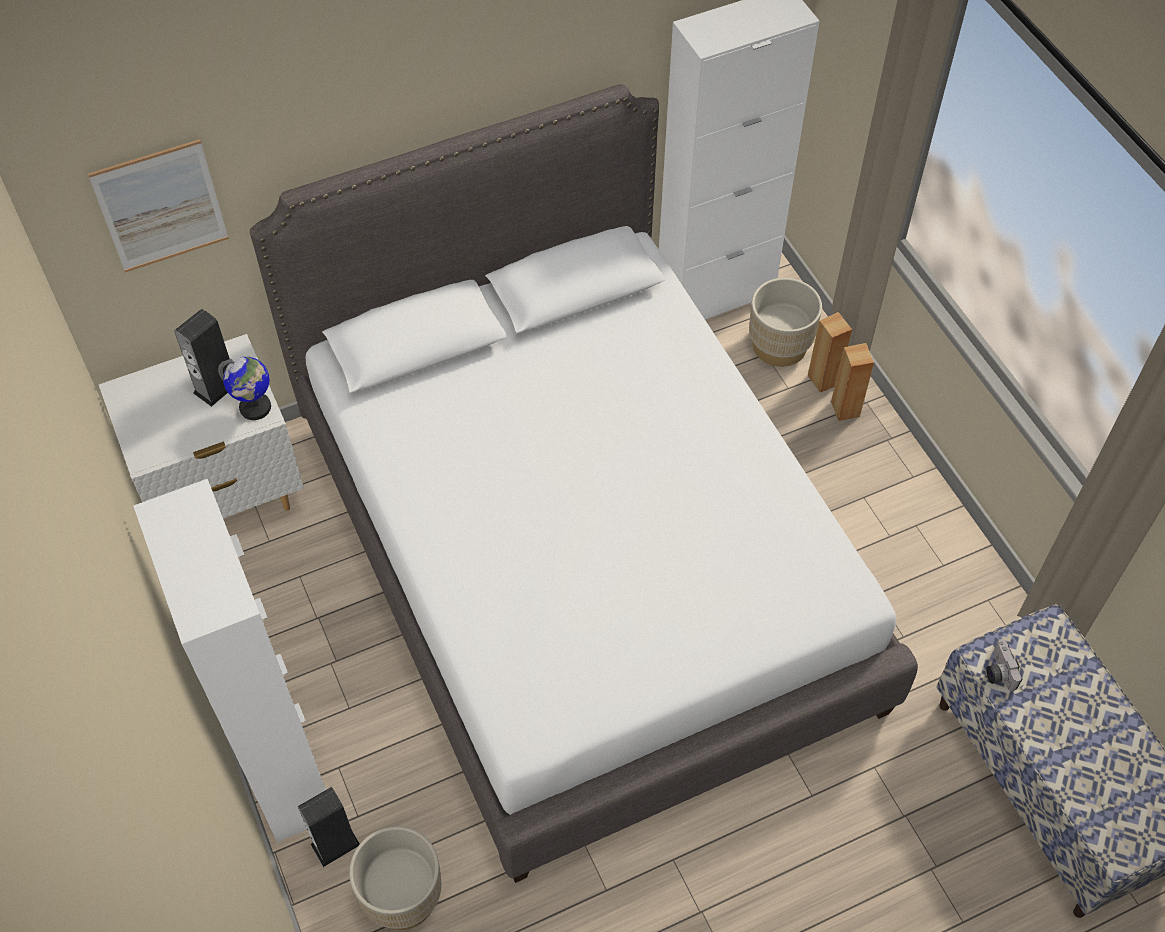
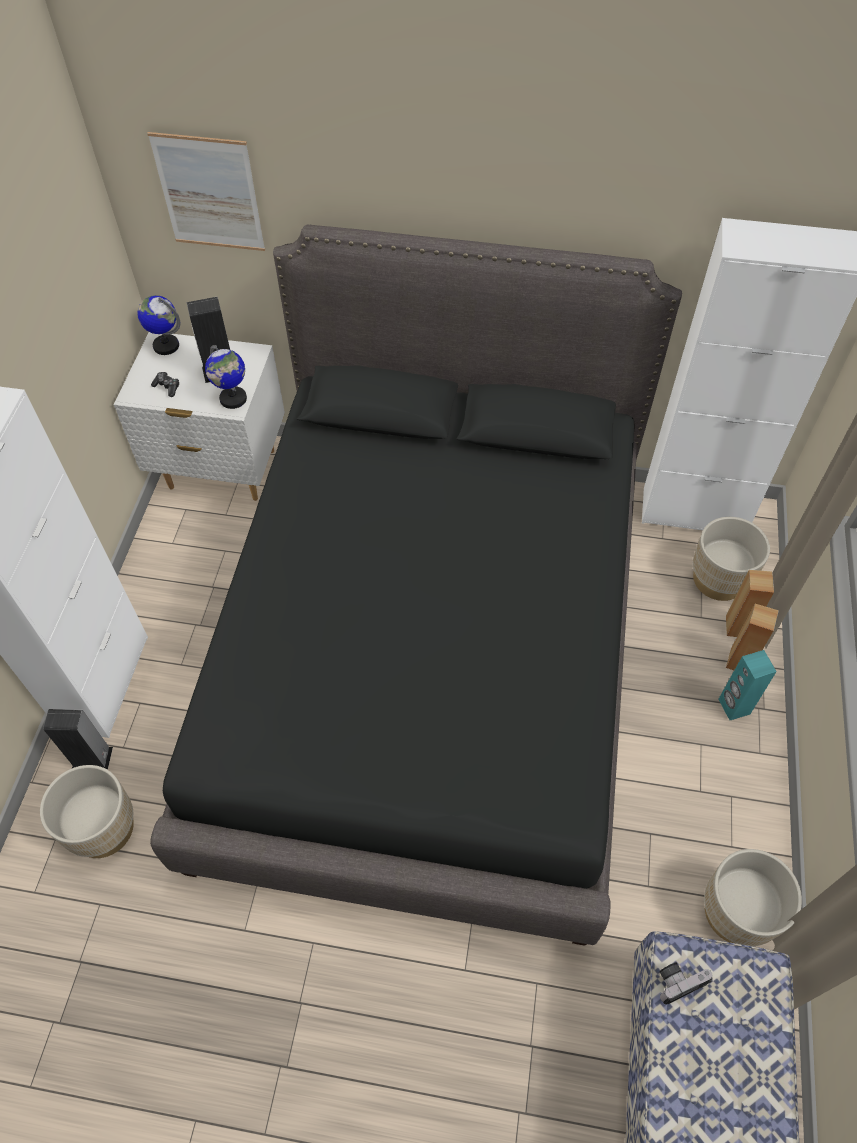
camera: 35 degrees right, 0 degrees up
white bed [250,84,918,883] -> black bed [150,225,682,946]
camera [986,639,1022,691] -> camera turned 45 degrees clockwise [659,962,712,1005]
none -> globe [138,295,180,355]
none -> game controller [151,372,179,397]
none -> beige planter [704,849,802,946]
none -> turquoise speaker [718,650,777,720]

